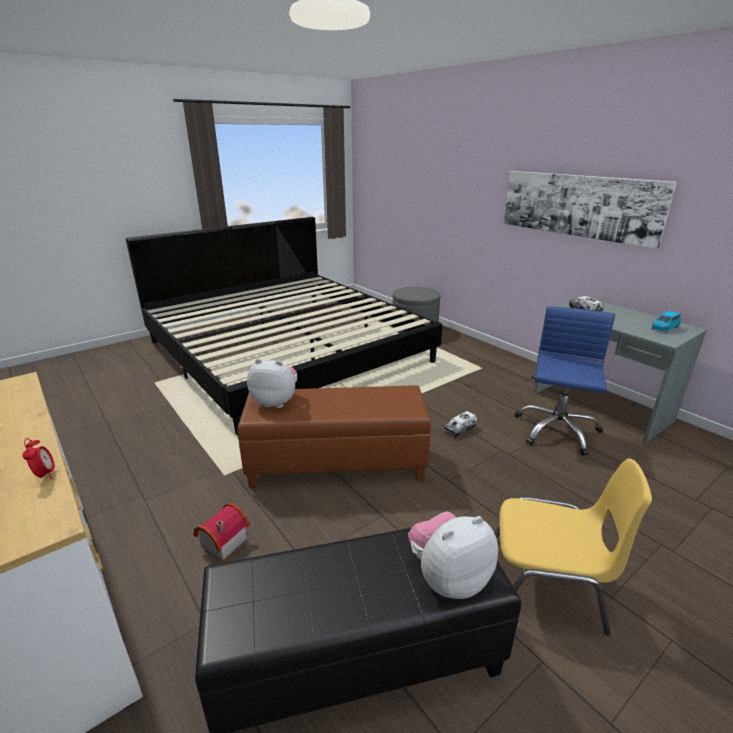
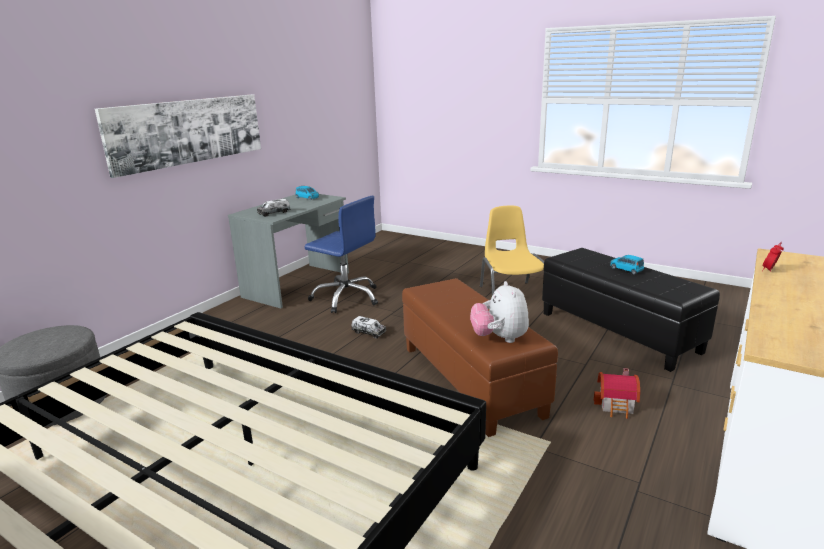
camera: 110 degrees left, 5 degrees down
plush toy [408,512,498,599] -> none
blue office chair [515,306,615,456] -> blue office chair turned 150 degrees counterclockwise [304,196,378,313]
none -> blue toy car [610,255,644,274]

